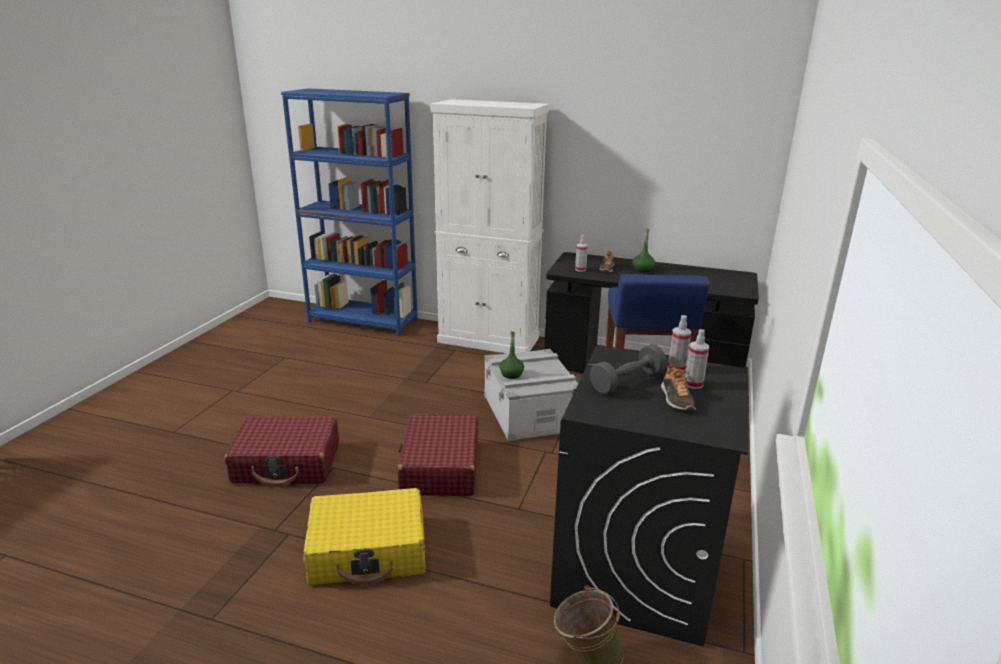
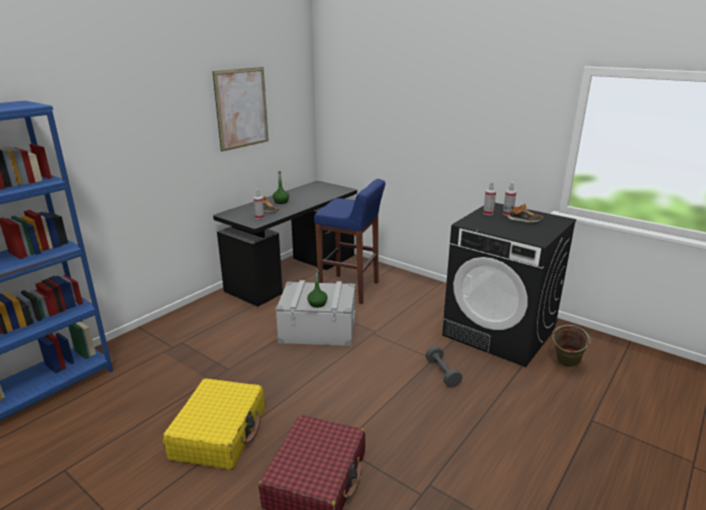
camera: 70 degrees left, 0 degrees up
yellow suitcase [303,488,426,585] -> yellow suitcase moved to [162,378,265,470]
red suitcase [397,415,478,496] -> none
white cabinet [430,99,549,354] -> none
grey dumbbell [590,344,667,395] -> grey dumbbell moved to [426,346,462,387]
none -> picture [212,67,269,152]

